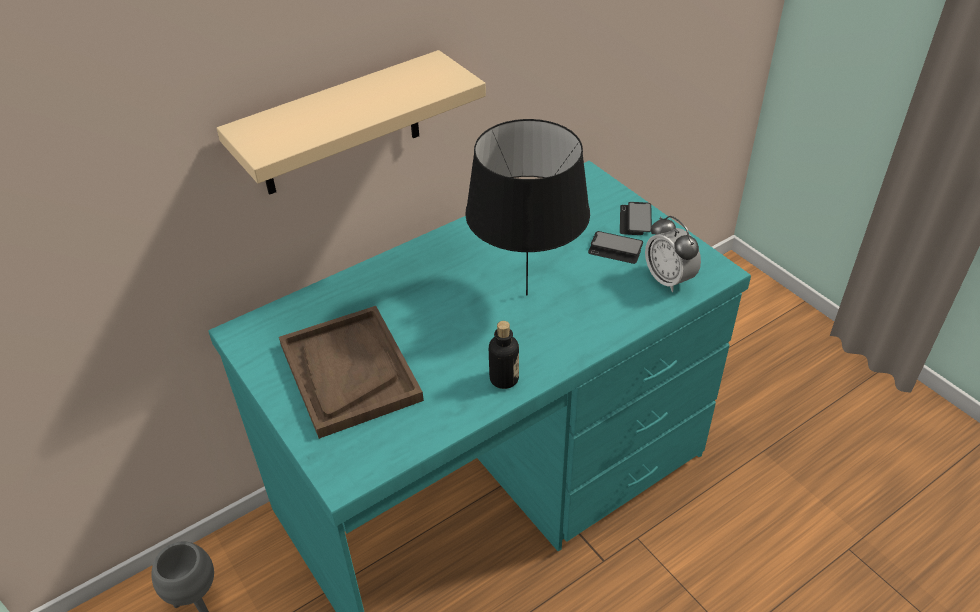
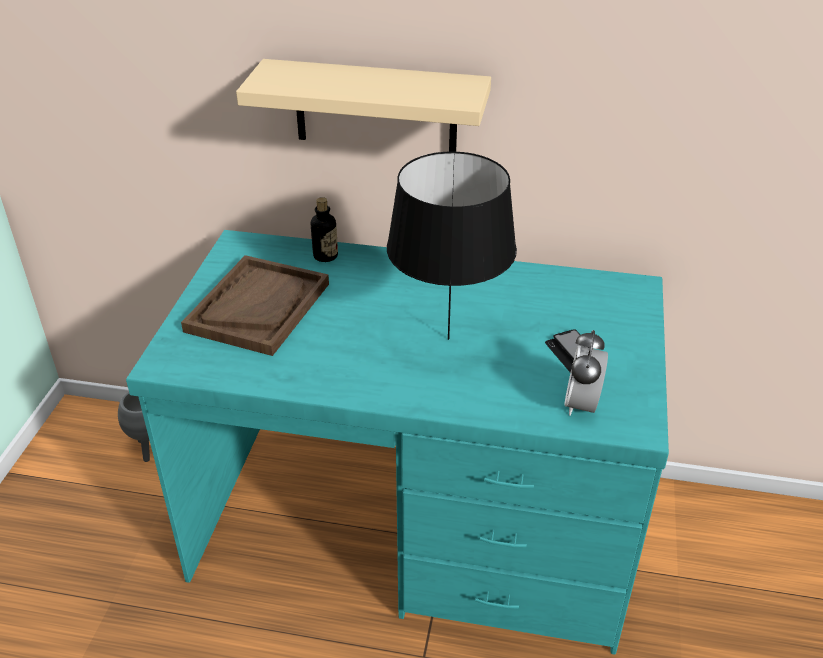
camera: 45 degrees right, 5 degrees down
bottle [489,321,519,389] -> bottle moved to [311,197,338,262]
phone [620,202,652,235] -> none

